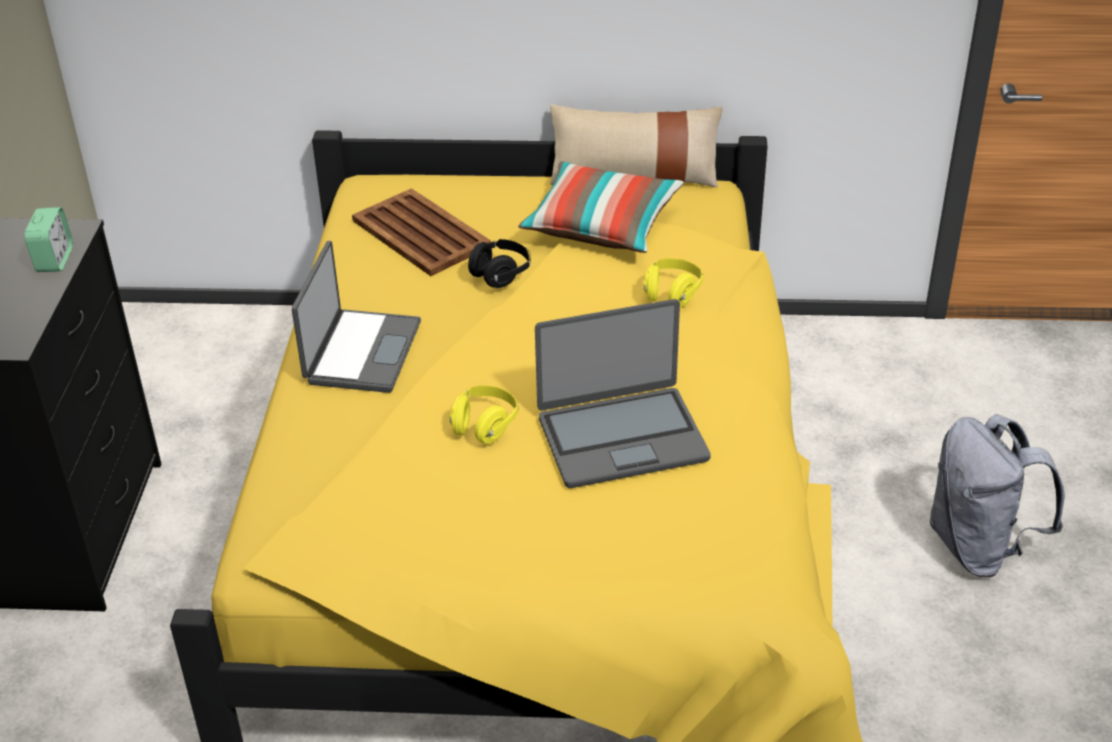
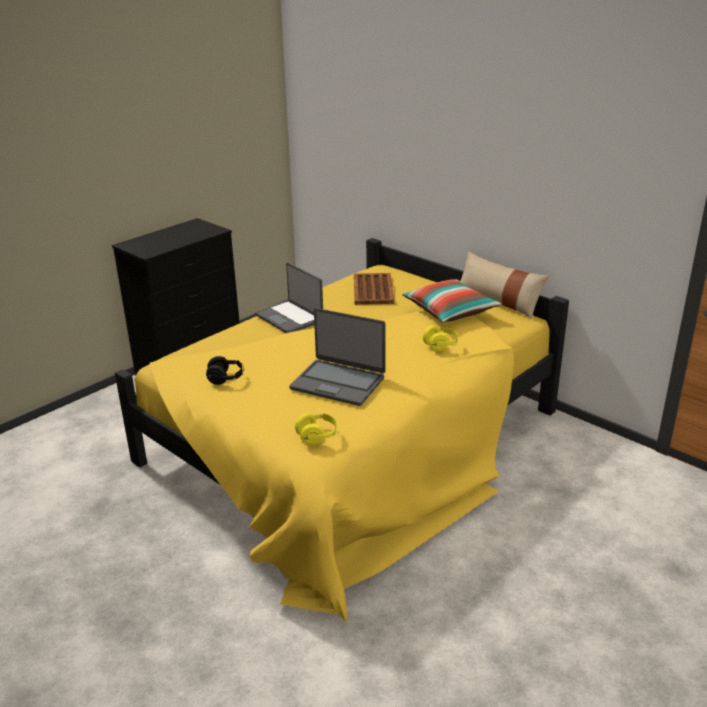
camera: 40 degrees right, 10 degrees down
alarm clock [24,207,73,272] -> none
laptop [292,241,421,393] -> laptop turned 90 degrees clockwise [255,263,323,333]
yellow headphones [450,386,518,444] -> yellow headphones moved to [295,413,338,446]
black headphones [468,239,531,288] -> black headphones moved to [206,356,244,385]
grey backpack [930,414,1065,577] -> none

